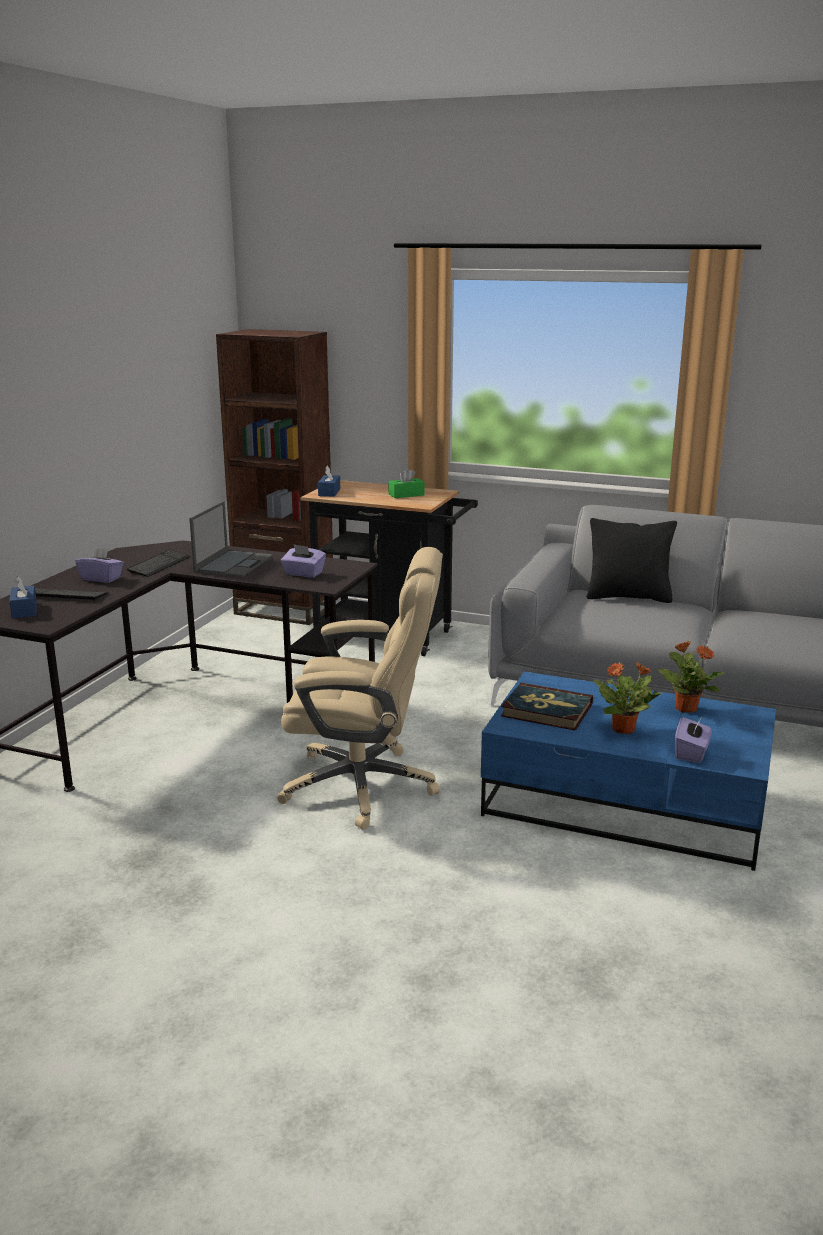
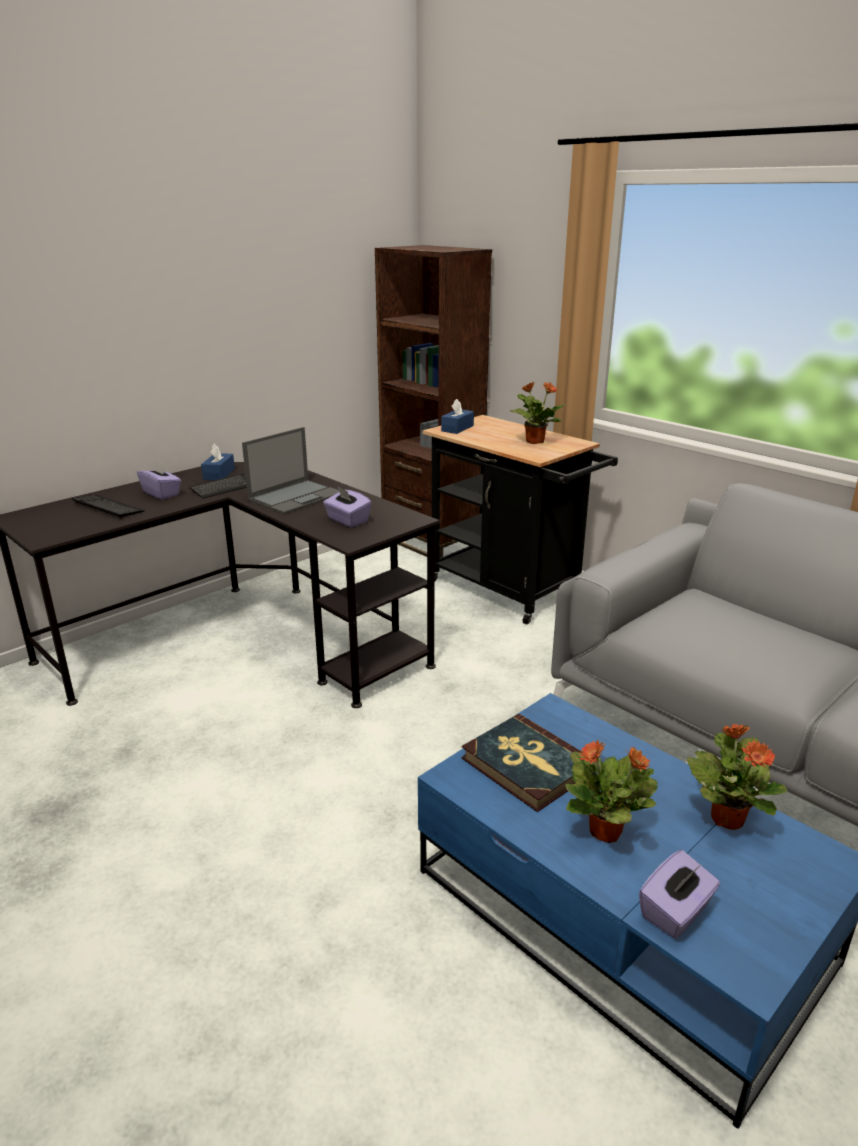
camera: 25 degrees right, 5 degrees up
blue tissue box [9,576,37,618] -> blue tissue box moved to [201,444,235,480]
beige office chair [277,547,443,829] -> none
green tissue box [389,468,424,498] -> potted plant [509,381,566,444]
black pillow [587,518,677,603] -> none

